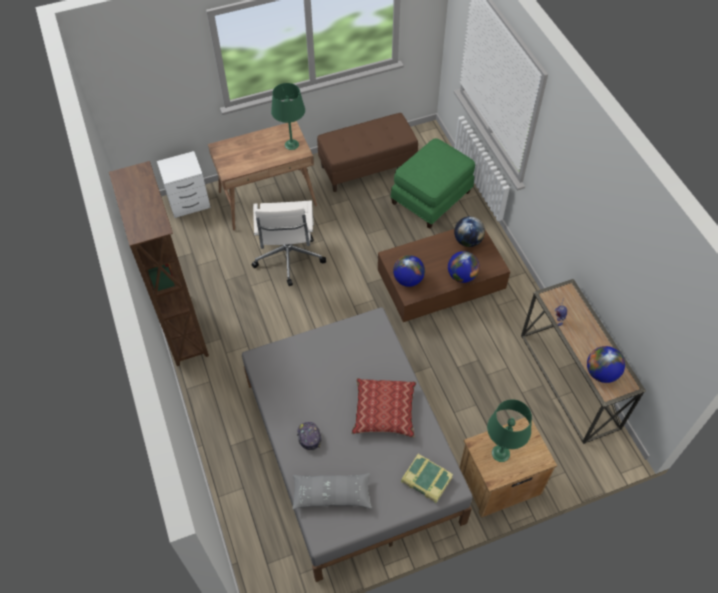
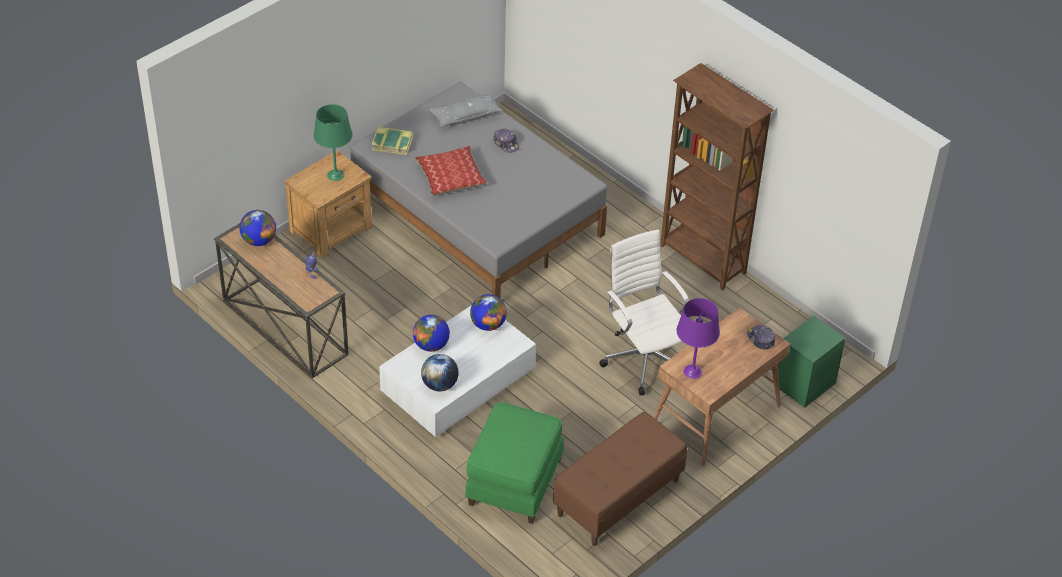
camera: 155 degrees right, 10 degrees down
white nightstand [157,151,211,218] -> green nightstand [778,316,845,408]
green table lamp [271,83,305,150] -> purple table lamp [677,298,720,379]
brown coffee table [378,229,510,322] -> white coffee table [379,305,536,437]
none -> cap [747,325,775,349]

